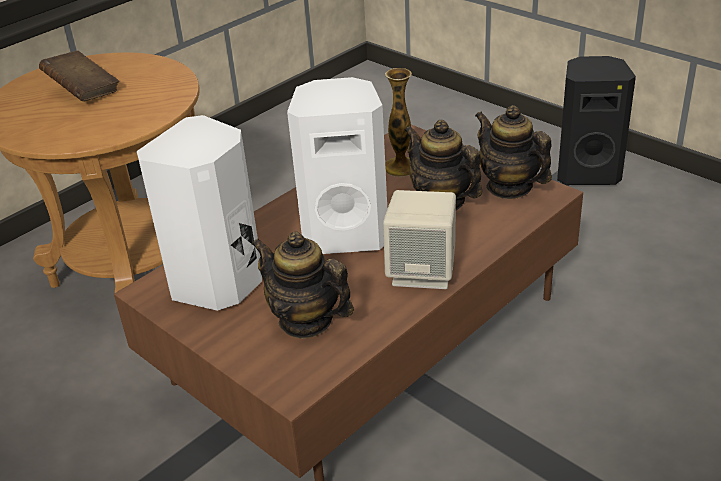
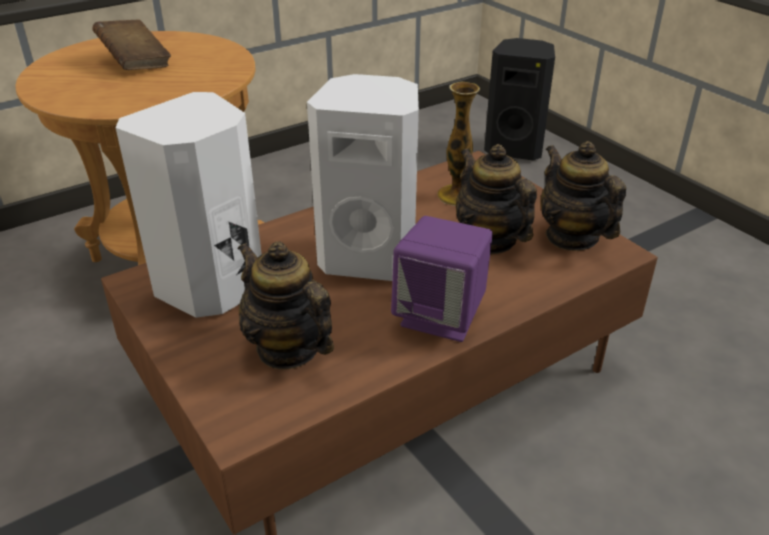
camera: 10 degrees right, 0 degrees up
beige speaker [383,190,456,289] -> purple speaker [391,216,493,342]
black speaker [557,56,636,185] -> black speaker moved to [484,38,555,160]

